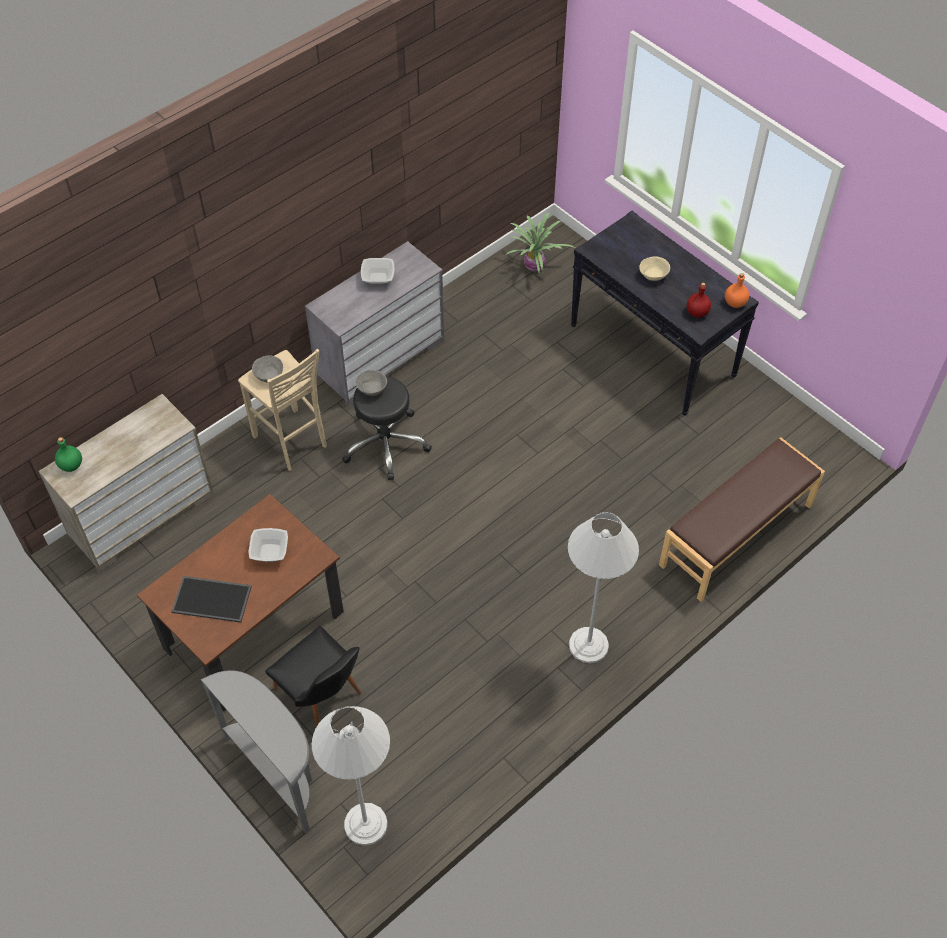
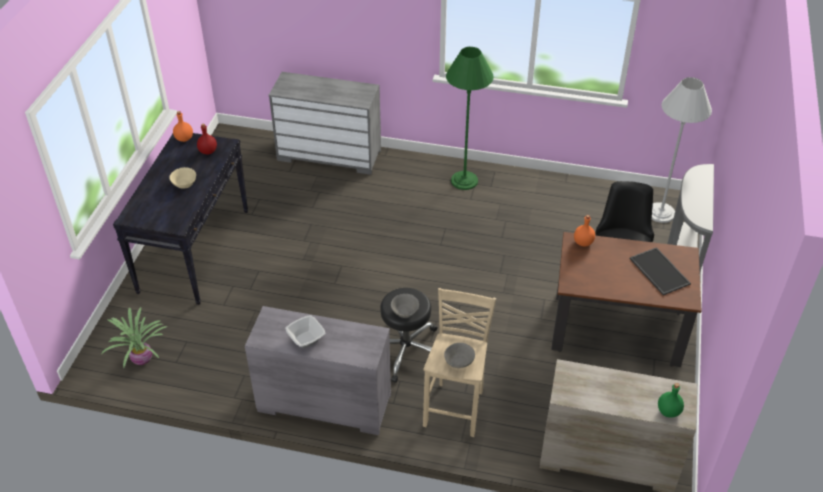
camera: 125 degrees left, 10 degrees down
bowl [249,528,288,562] -> none
white floor lamp [568,512,639,663] -> green floor lamp [446,47,494,190]
brown bench [659,437,825,602] -> grey dresser [269,72,381,175]
none -> orange bottle [574,215,595,246]

